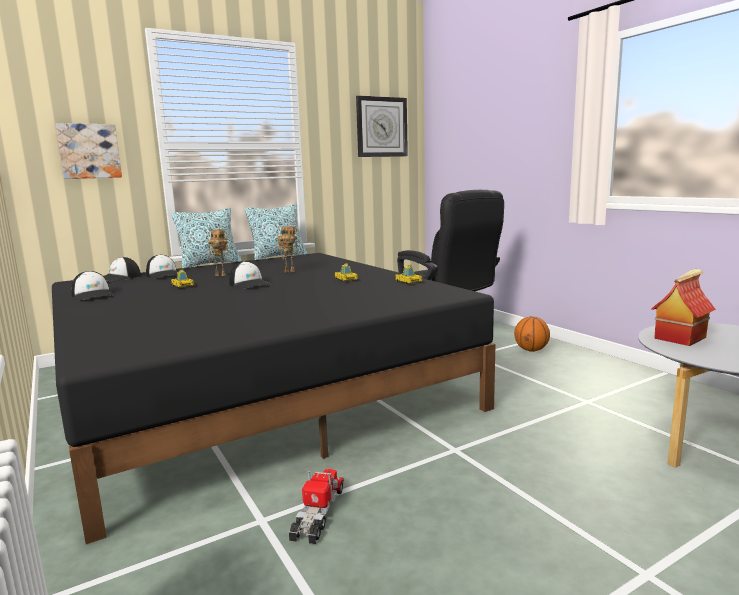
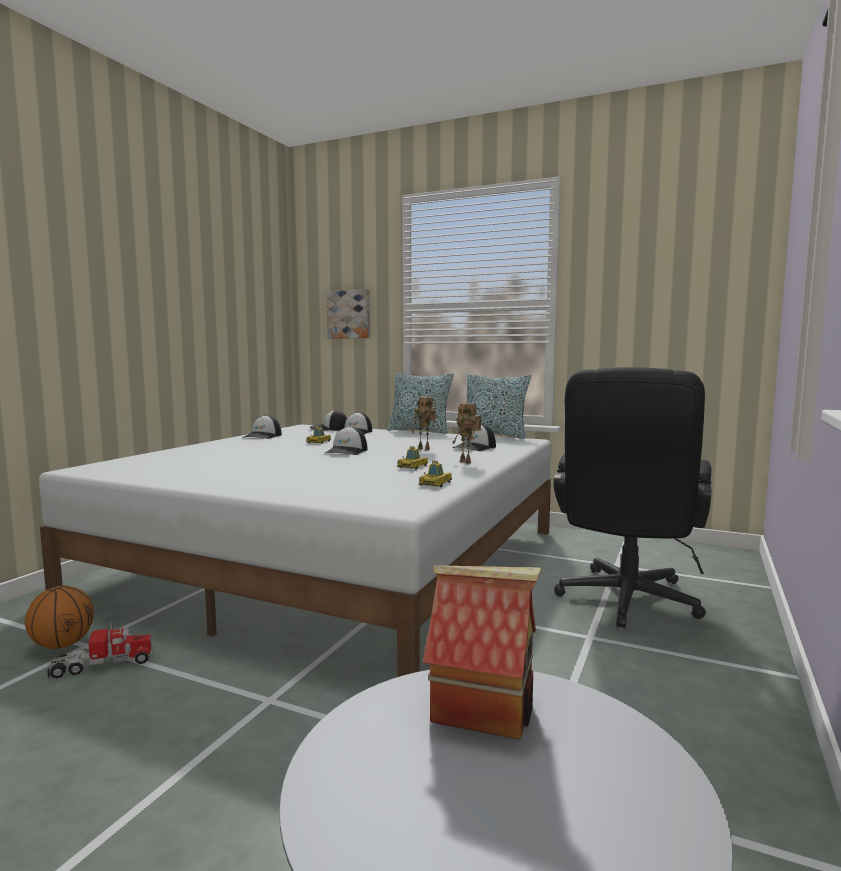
camera: 55 degrees right, 5 degrees down
black bed [52,253,496,544] -> white bed [39,424,551,677]
toy robot [208,229,228,276] -> toy robot moved to [452,403,481,464]
wall clock [356,95,408,157] -> none
basketball [514,316,550,352] -> basketball moved to [25,585,94,649]
none -> cap [452,424,496,451]

